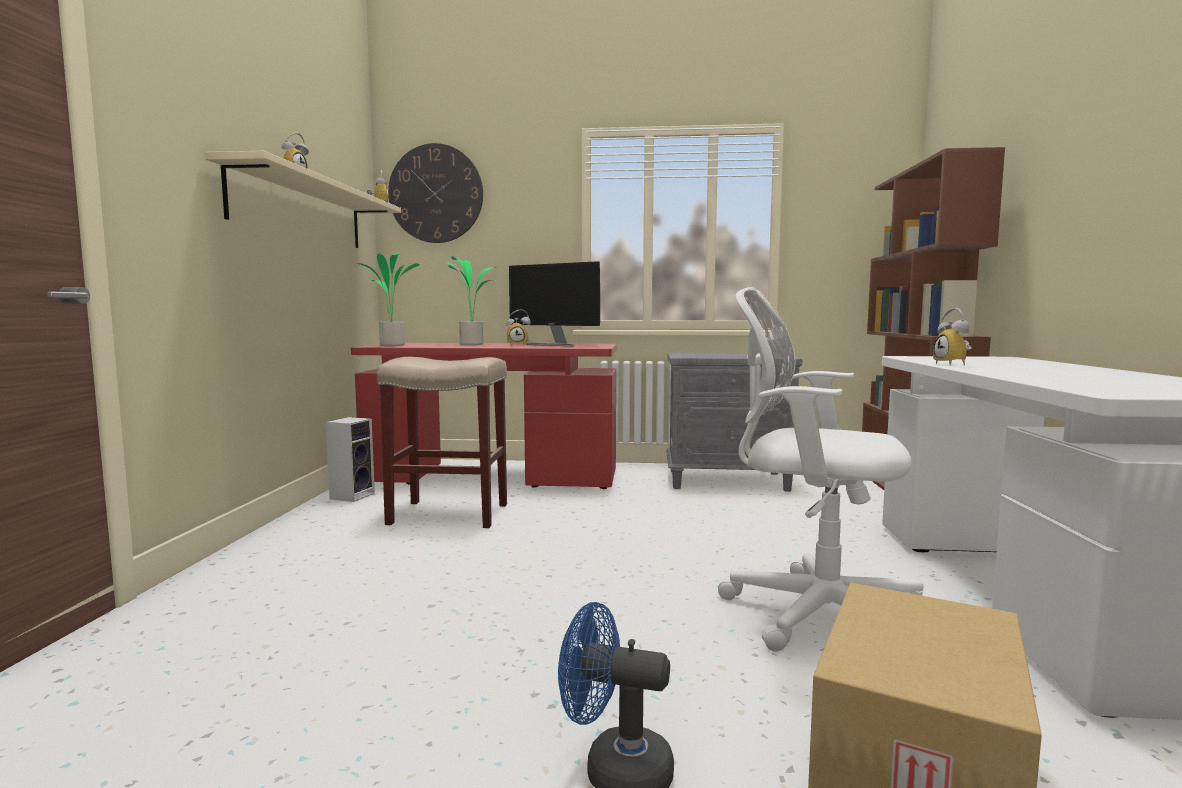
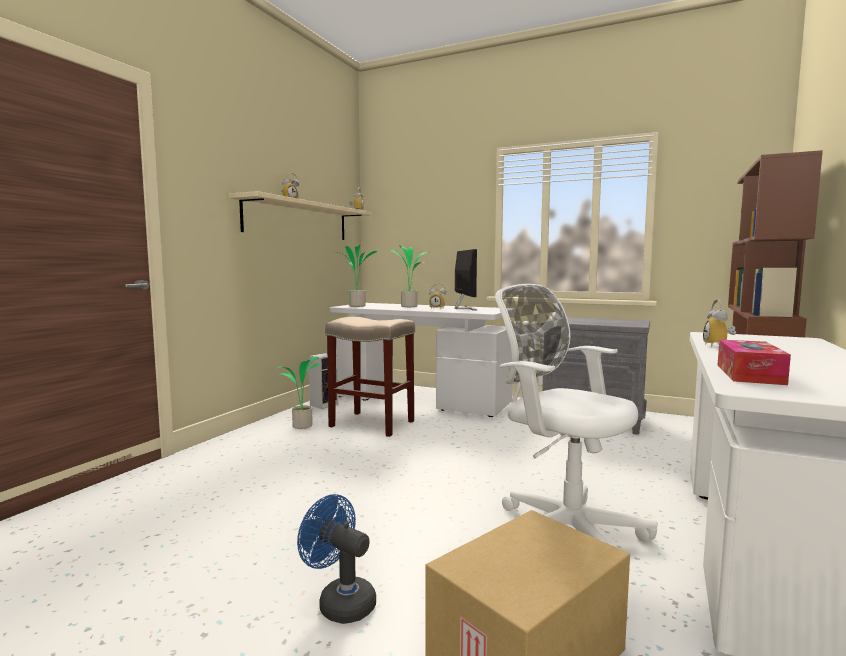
camera: 20 degrees right, 0 degrees up
red desk [351,343,617,489] -> white desk [330,303,513,417]
wall clock [388,143,483,243] -> none
monitor [509,261,600,346] -> monitor turned 150 degrees counterclockwise [455,249,477,311]
none -> potted plant [277,356,319,429]
none -> tissue box [718,339,791,385]

